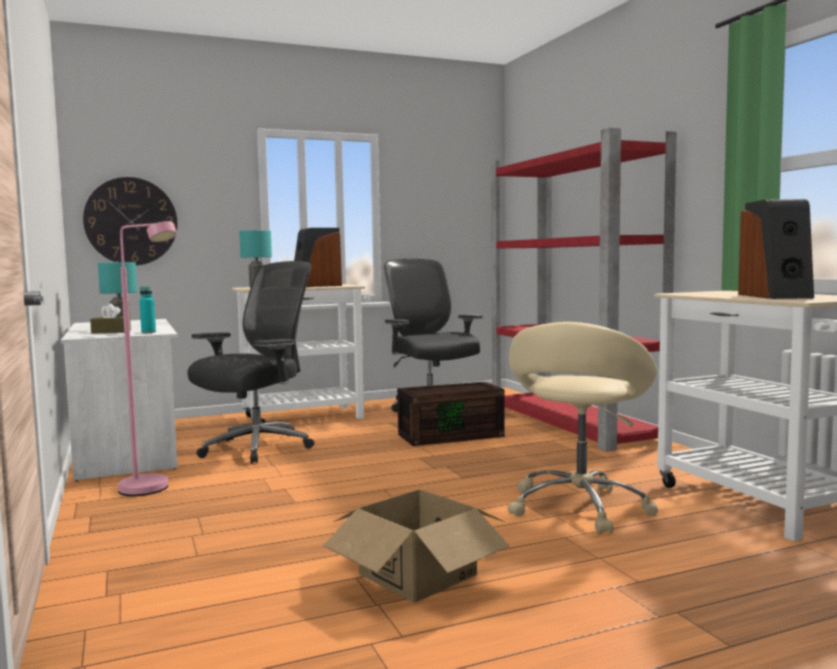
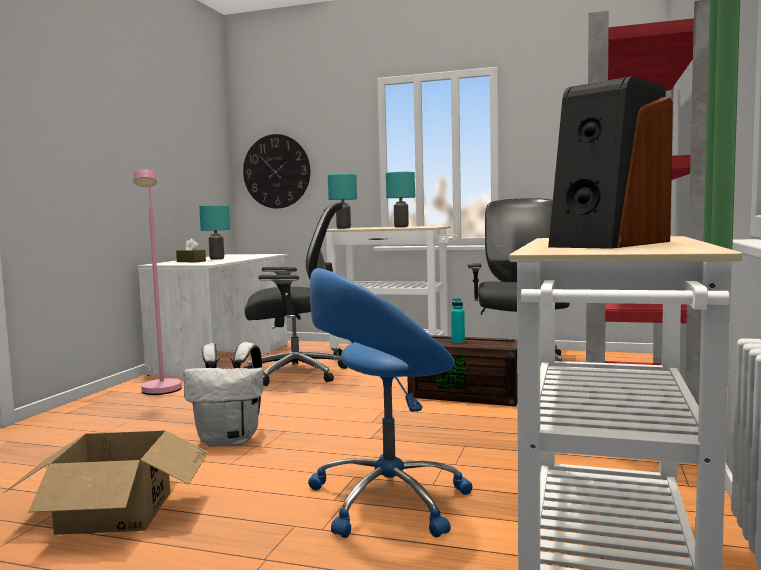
camera: 40 degrees right, 0 degrees up
turquoise bottle [140,286,156,333] -> turquoise bottle moved to [451,298,465,343]
speaker [294,228,342,287] -> turquoise table lamp [386,172,415,227]
beige office chair [507,322,658,533] -> blue office chair [308,268,472,538]
none -> white backpack [184,342,263,447]

